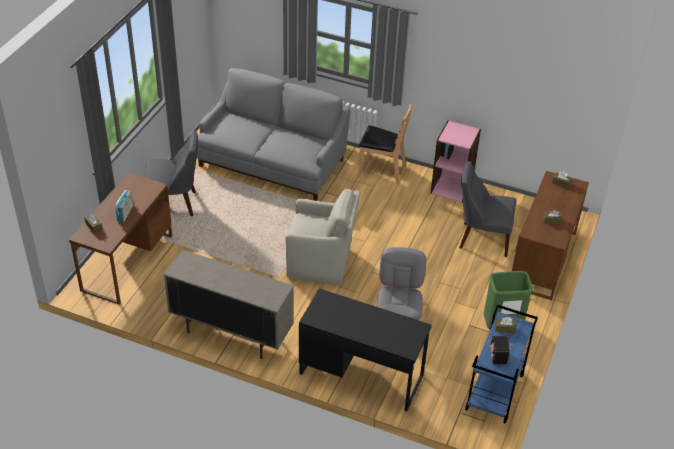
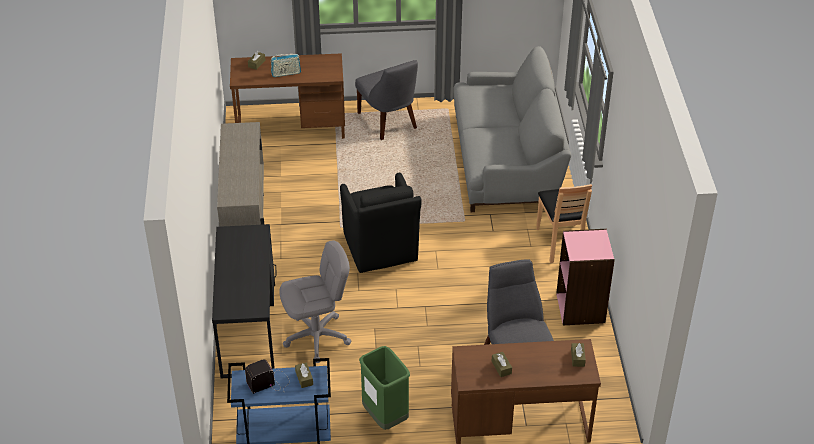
camera: 65 degrees right, 0 degrees up
beige armchair [285,189,360,285] -> black armchair [340,173,422,273]

